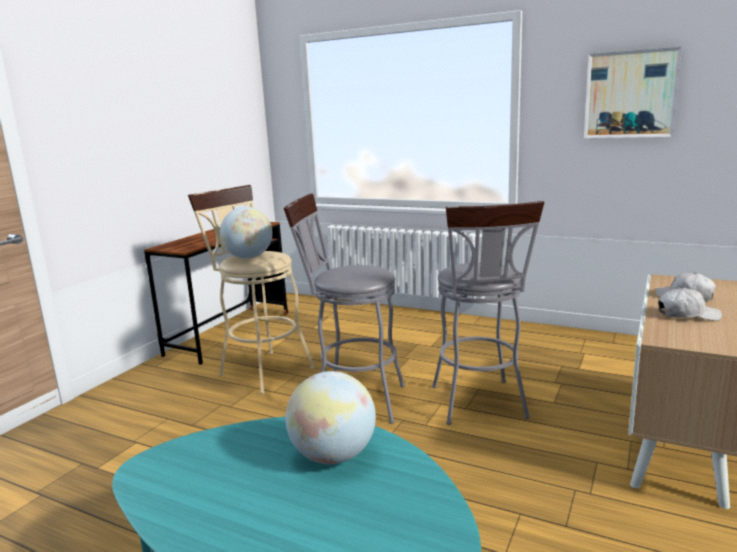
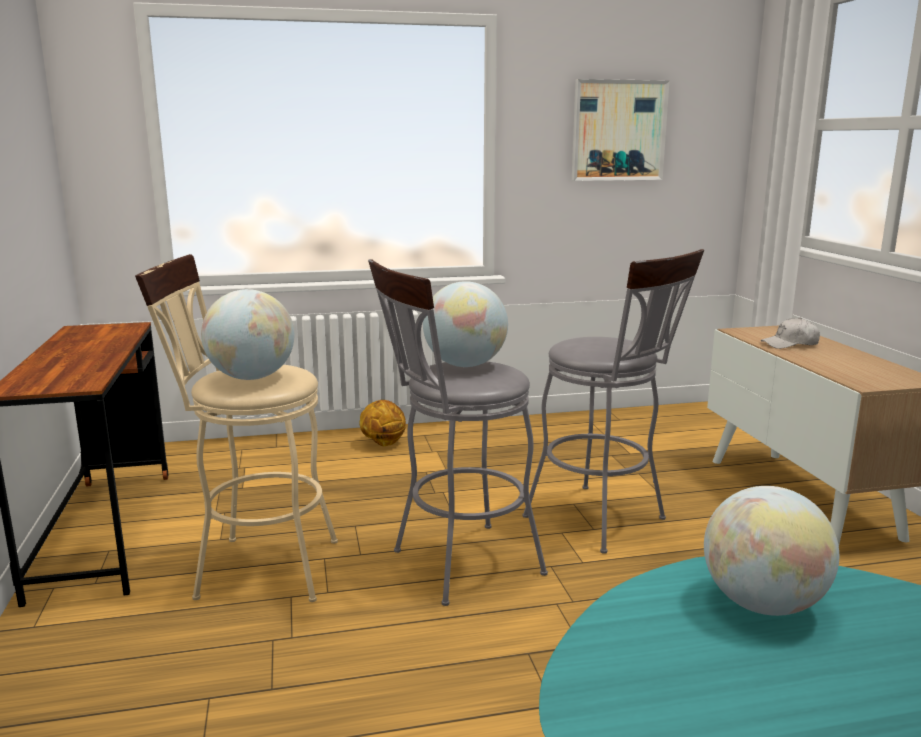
camera: 40 degrees left, 0 degrees up
white cap [658,288,722,321] -> none
none -> basketball [359,400,406,446]
none -> globe [423,281,508,367]

